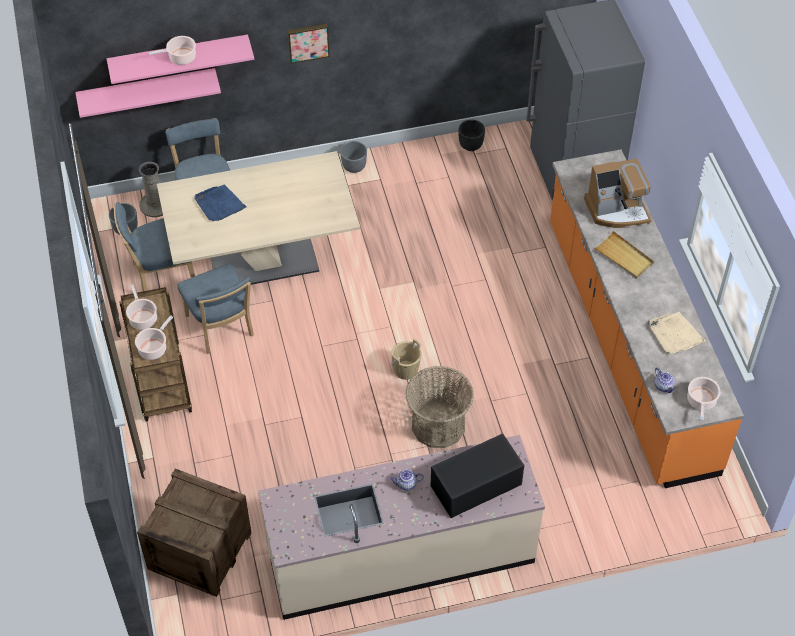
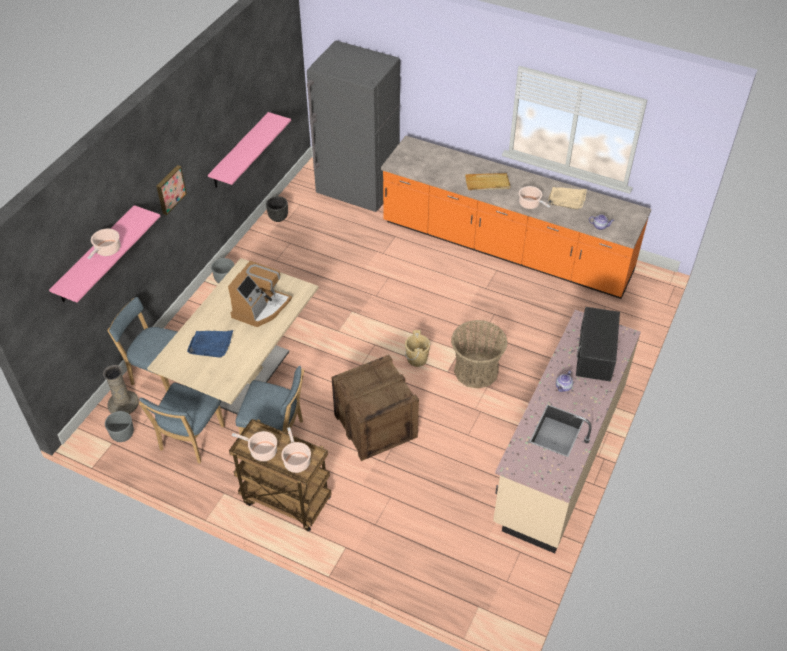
camera: 50 degrees left, 5 degrees down
pink shelf [75,68,221,118] -> pink shelf moved to [208,112,291,188]
crate [137,469,251,597] -> crate moved to [332,355,419,461]
coffee machine [584,158,651,228] -> coffee machine moved to [228,261,292,327]
cooking pot [687,377,721,420] -> cooking pot moved to [519,186,551,209]

